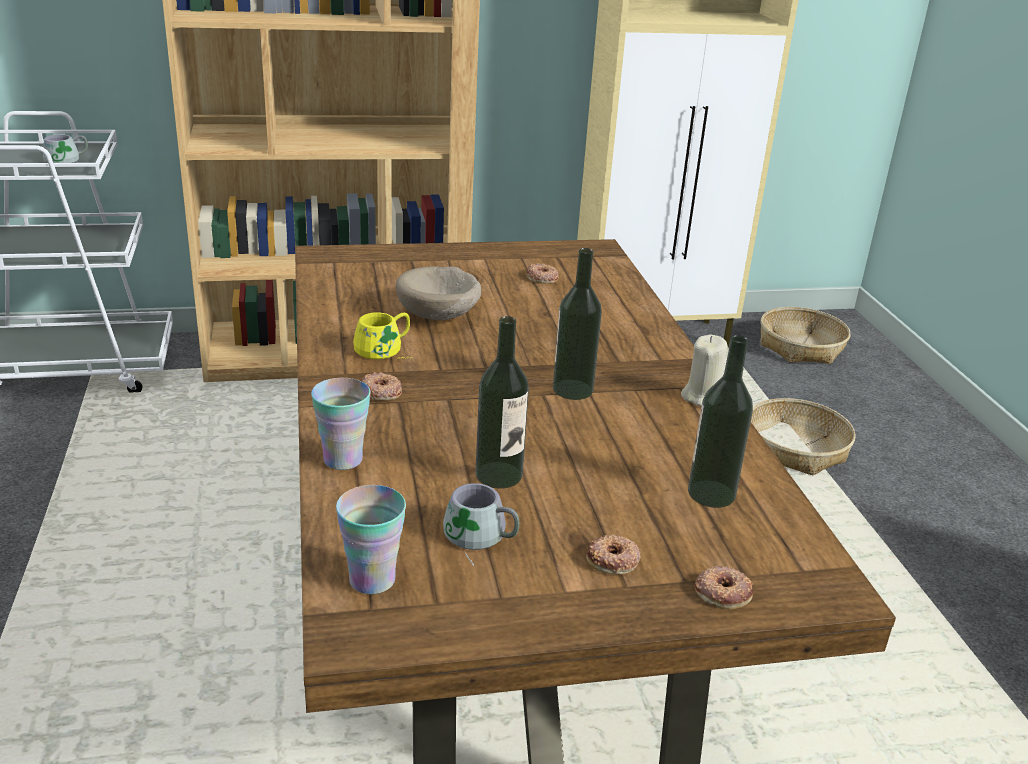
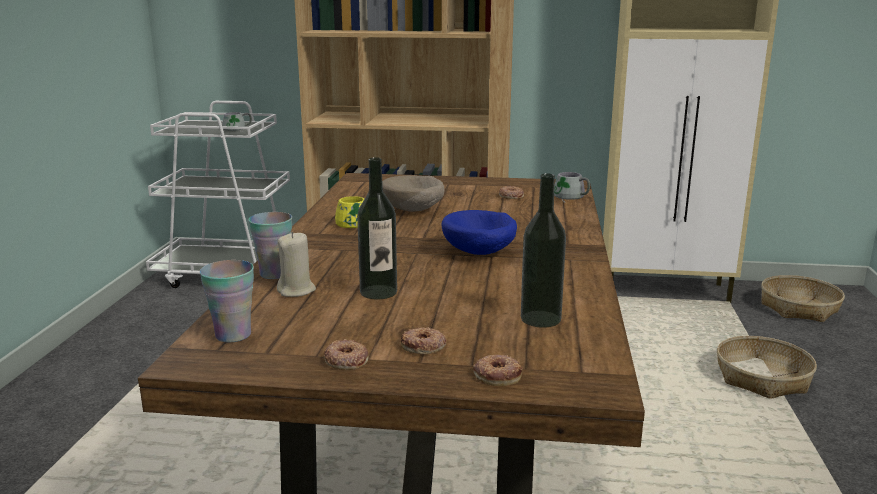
camera: 20 degrees right, 10 degrees down
donut [361,372,402,401] -> donut moved to [324,339,369,370]
grey mug [443,483,519,566] -> grey mug moved to [554,172,590,202]
bottle [553,248,602,400] -> blue bowl [442,210,517,255]
beige candle [681,335,727,406] -> beige candle moved to [277,232,316,297]

